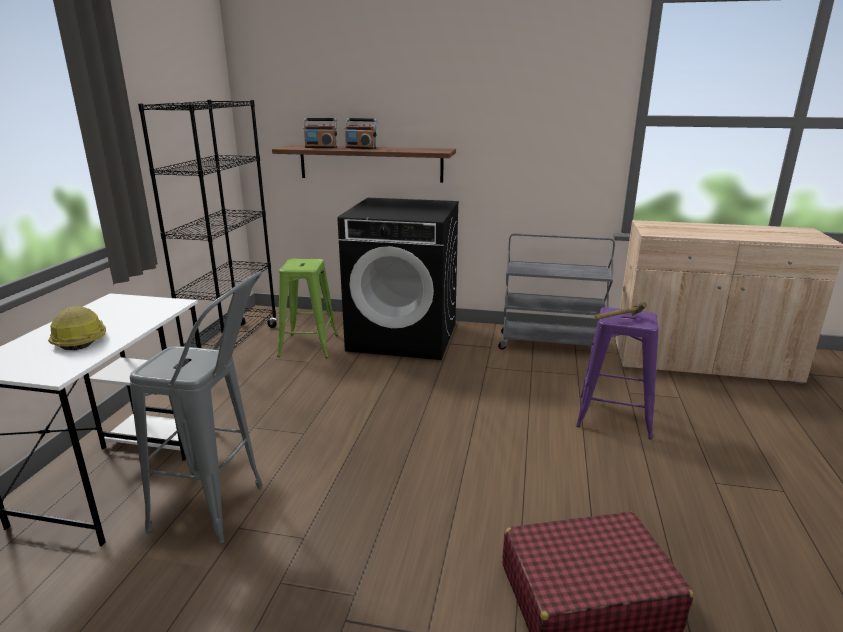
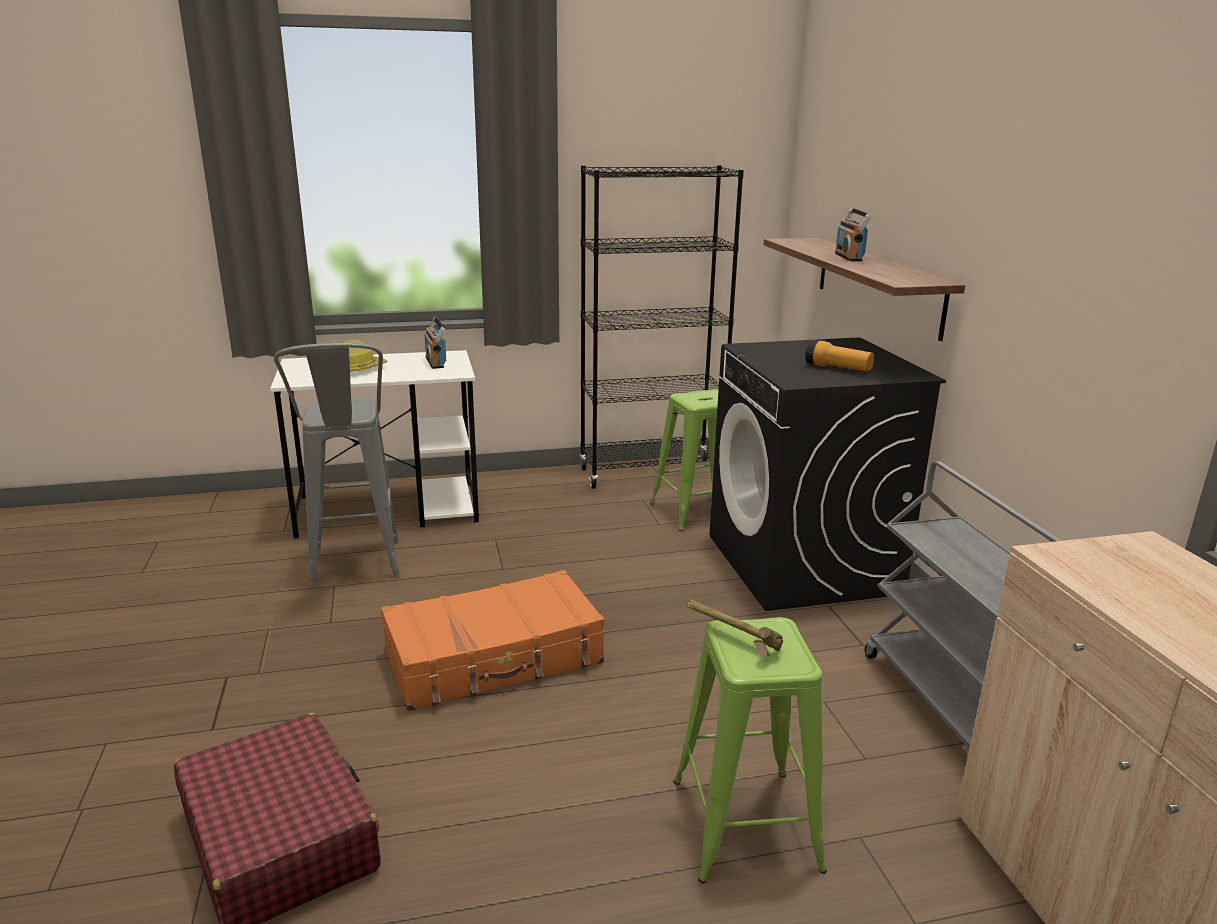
camera: 65 degrees right, 0 degrees up
radio [303,118,337,148] -> radio moved to [424,317,446,369]
purple stool [576,307,659,440] -> green stool [673,617,827,884]
none -> orange suitcase [381,570,604,711]
none -> flashlight [805,339,874,372]

